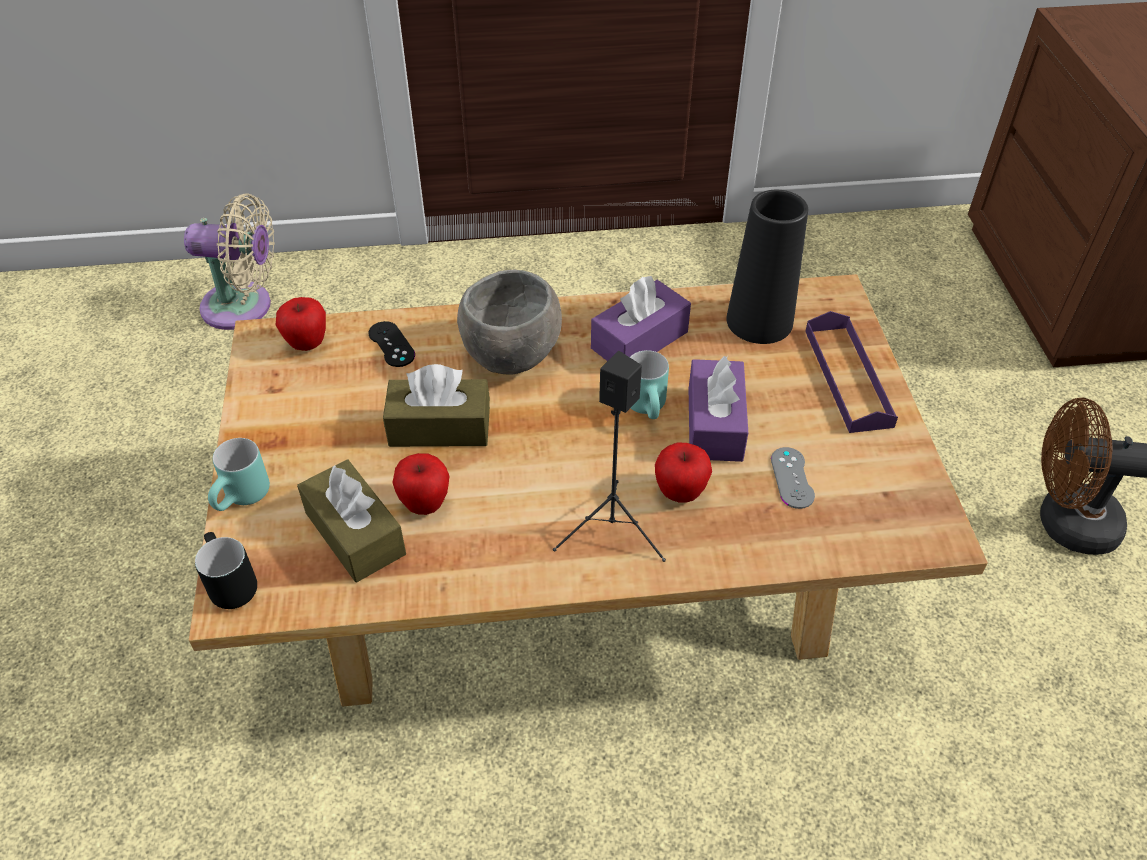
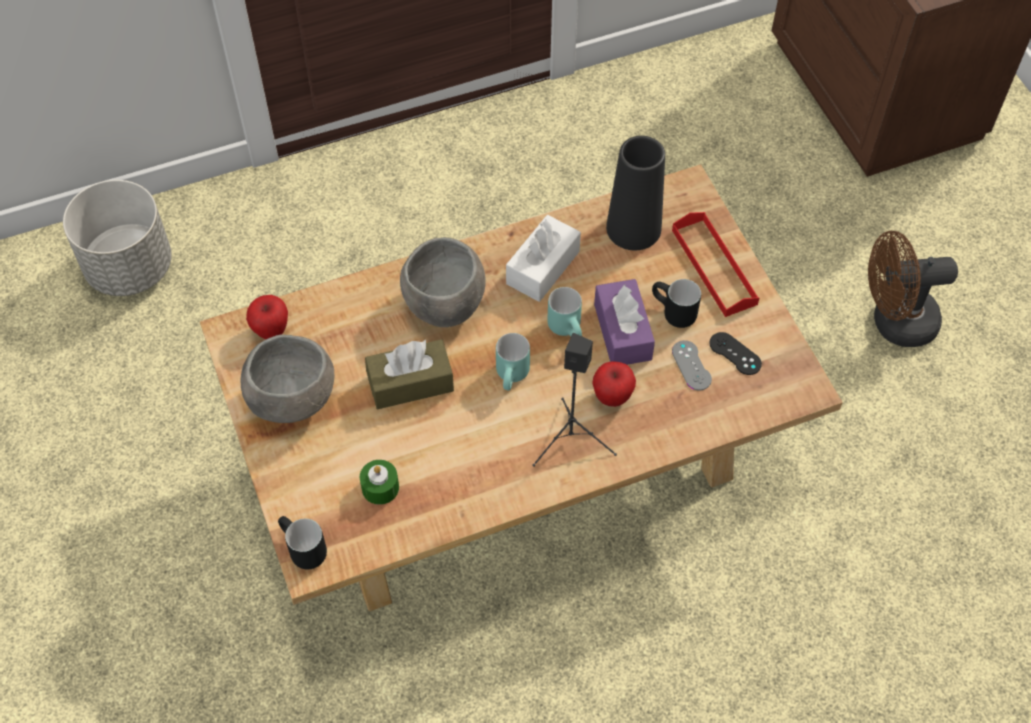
camera: 15 degrees left, 10 degrees up
beige fan [184,193,275,330] -> grey planter [63,180,172,296]
turquoise mug [208,438,270,511] -> turquoise mug moved to [496,333,530,390]
brown tissue box [297,459,406,582] -> green candle [360,460,399,505]
black game controller [368,321,415,367] -> black game controller moved to [709,332,762,375]
apple [392,453,449,515] -> none
purple tissue box [591,276,691,361] -> white tissue box [506,215,581,302]
purple tray [805,311,898,433] -> red tray [672,212,759,317]
none -> grey bowl [241,335,334,423]
none -> black mug [652,279,701,328]

